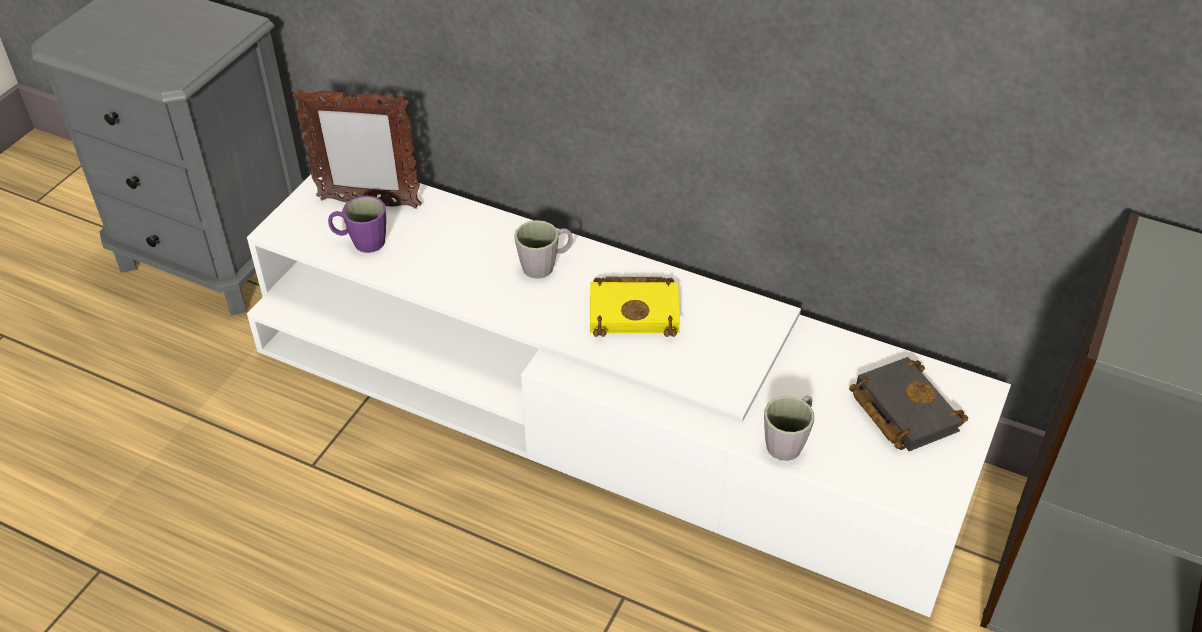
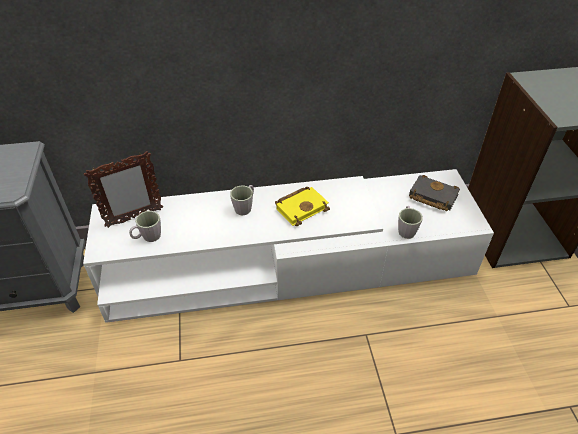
camera: 35 degrees left, 0 degrees up
purple mug [328,196,386,253] -> grey mug [129,211,161,242]

